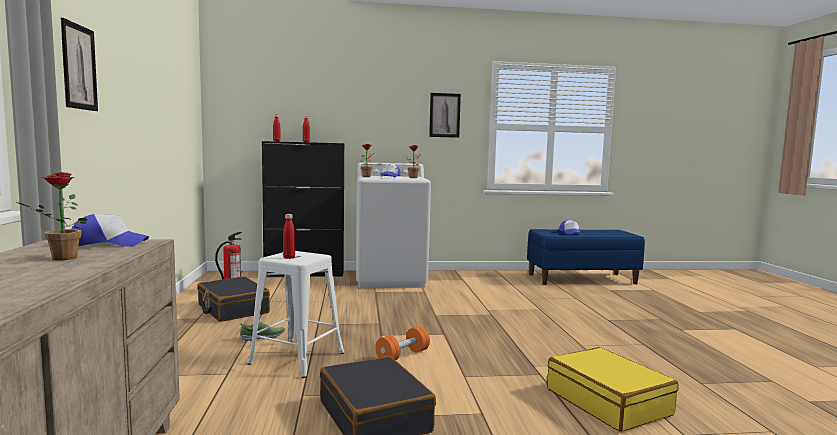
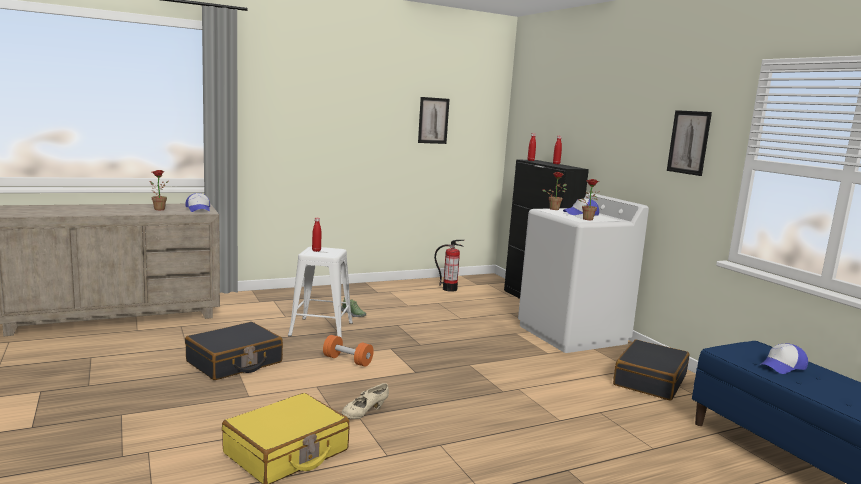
camera: 70 degrees right, 5 degrees up
picture [61,18,98,111] -> picture moved to [418,97,450,144]
black suitcase [197,276,270,322] -> black suitcase moved to [613,340,689,401]
none -> beige shoe [342,383,389,419]

